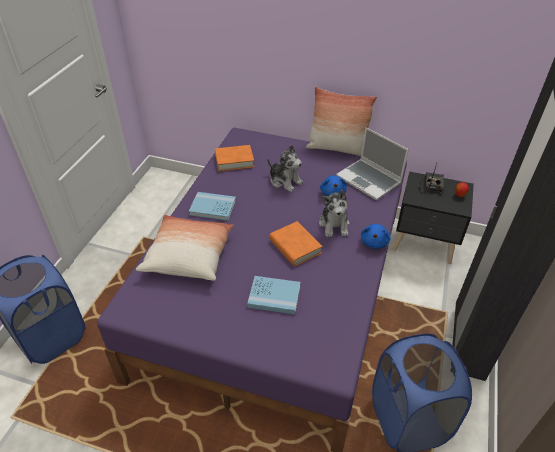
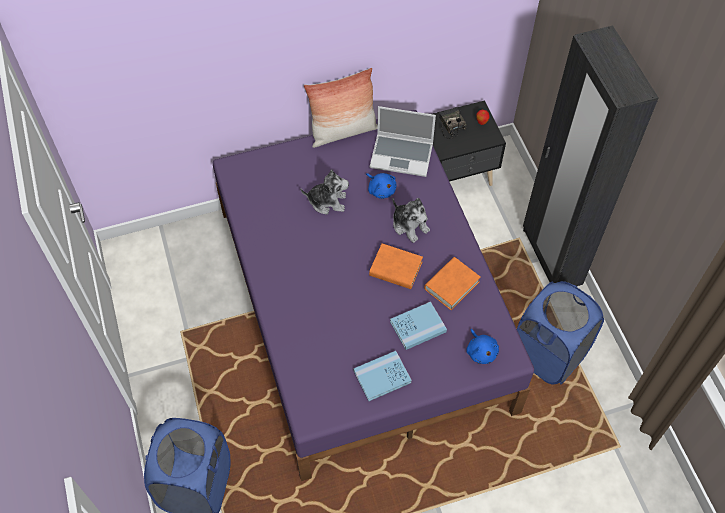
camera: 35 degrees left, 15 degrees up
pillow [136,215,234,281] -> none
blue book [189,192,236,221] -> blue book moved to [354,351,412,401]
orange book [215,145,254,171] -> orange book moved to [424,257,480,310]
blue plush toy [361,223,391,249] -> blue plush toy moved to [466,329,499,364]

